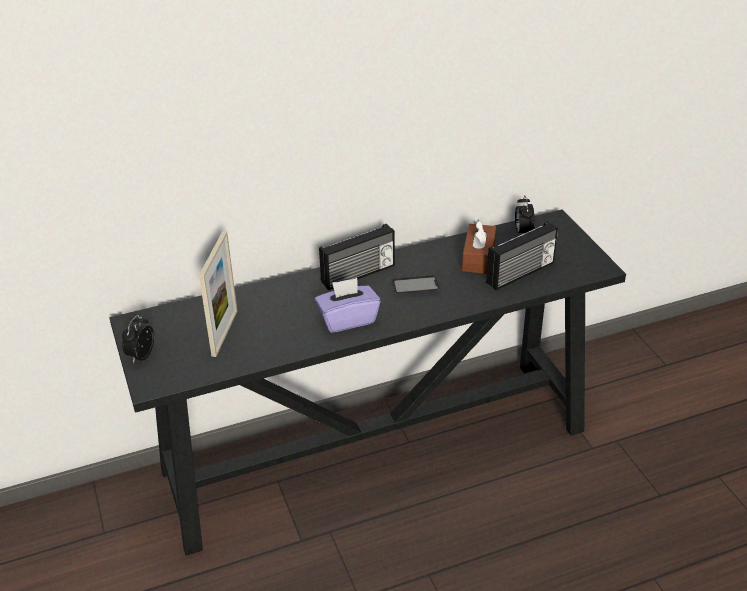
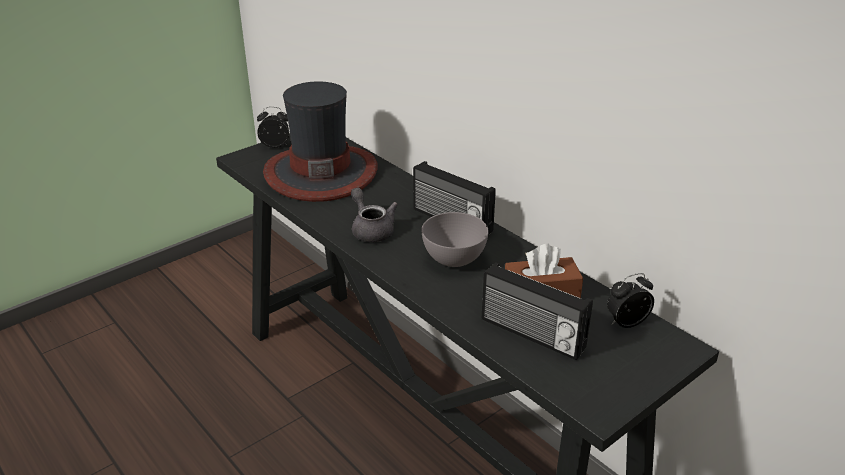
camera: 70 degrees right, 5 degrees down
picture frame [199,231,237,357] -> hat [263,81,378,202]
purple tissue box [315,278,381,333] -> grey teapot [351,188,398,242]
phone [392,275,439,293] -> grey bowl [422,212,489,267]

